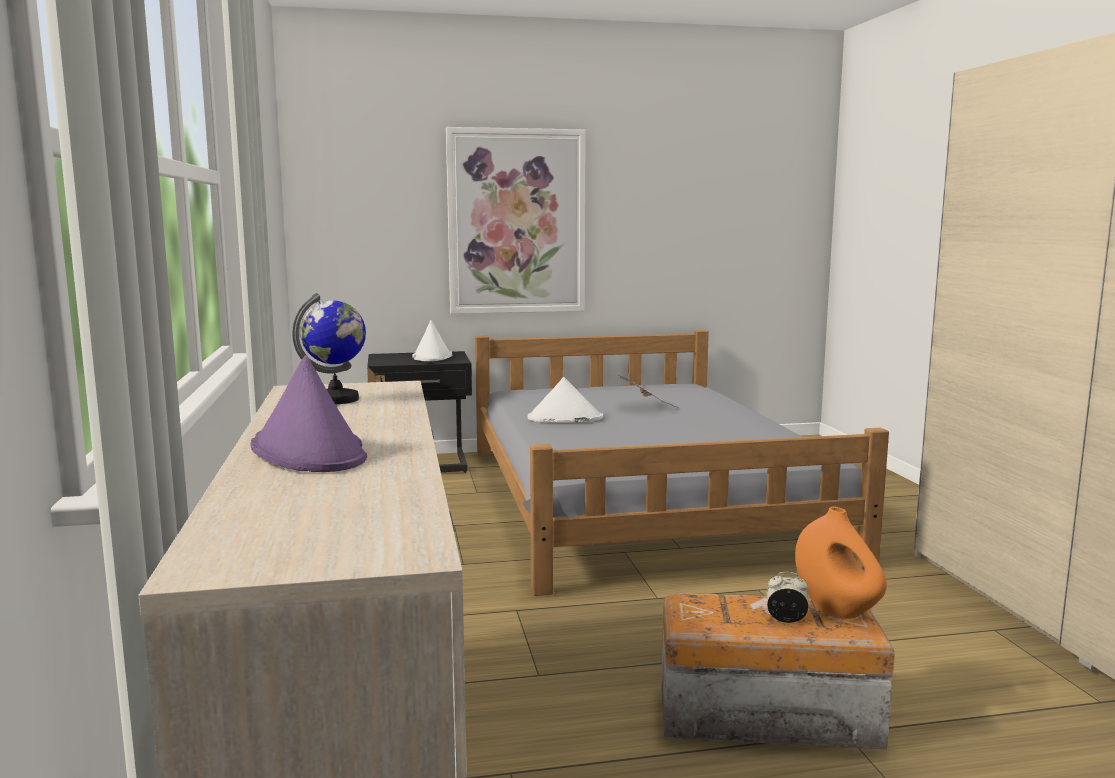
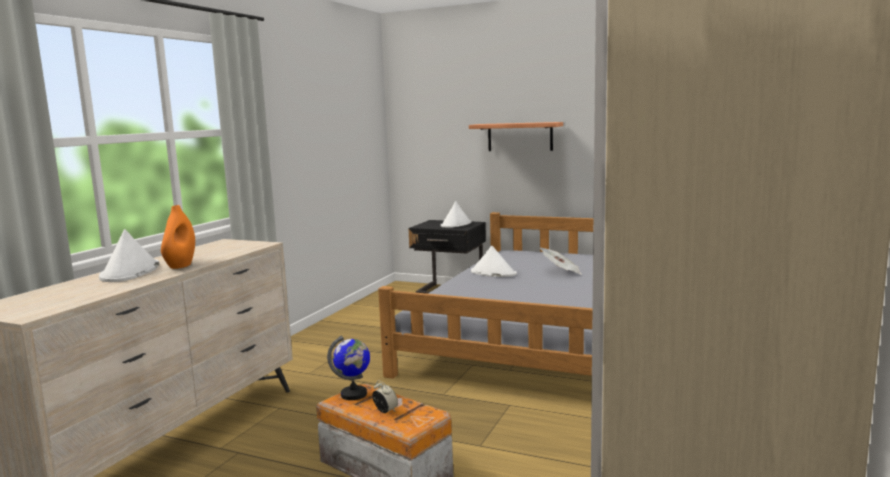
camera: 35 degrees right, 0 degrees up
purple hat [250,355,367,472] -> white hat [99,229,159,282]
globe [292,293,366,405] -> globe moved to [327,335,370,400]
picture [446,127,586,314] -> shelf [469,122,563,151]
orange vase [795,506,887,619] -> orange vase moved to [161,205,195,269]

